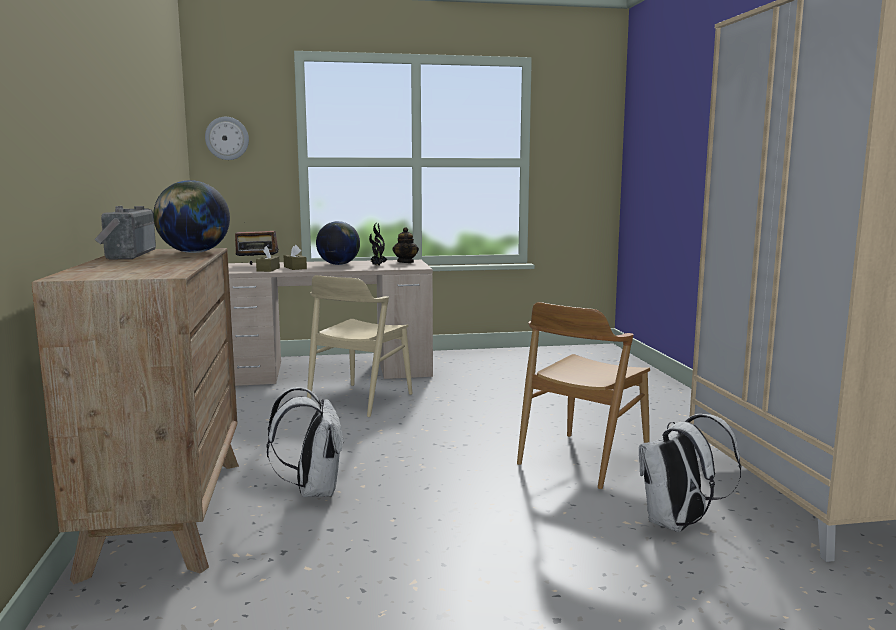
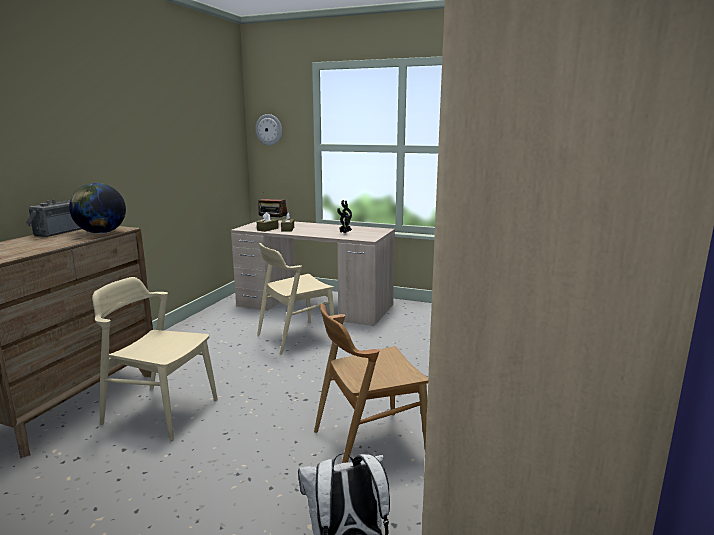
camera: 30 degrees right, 5 degrees up
white backpack [266,387,344,497] -> beige chair [92,277,218,441]
globe [316,221,360,265] -> none
teapot [392,227,419,263] -> none

